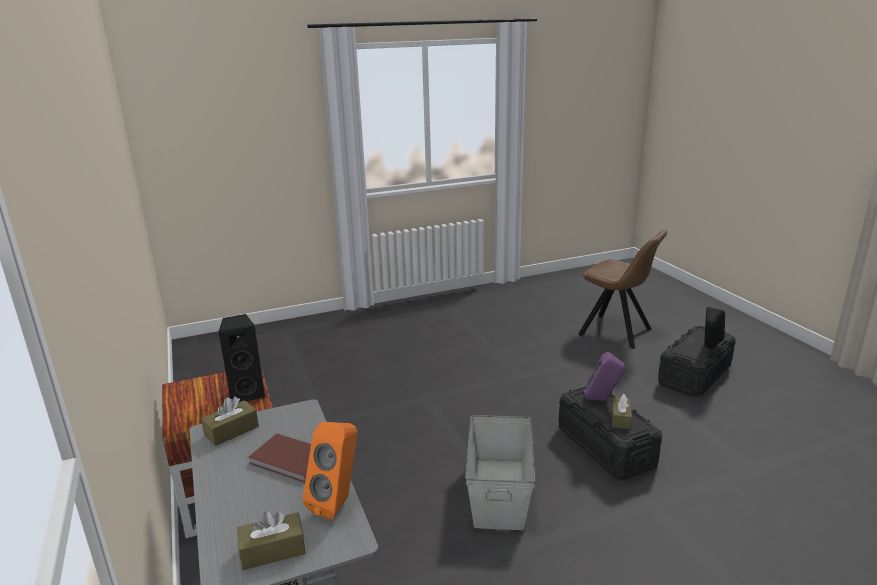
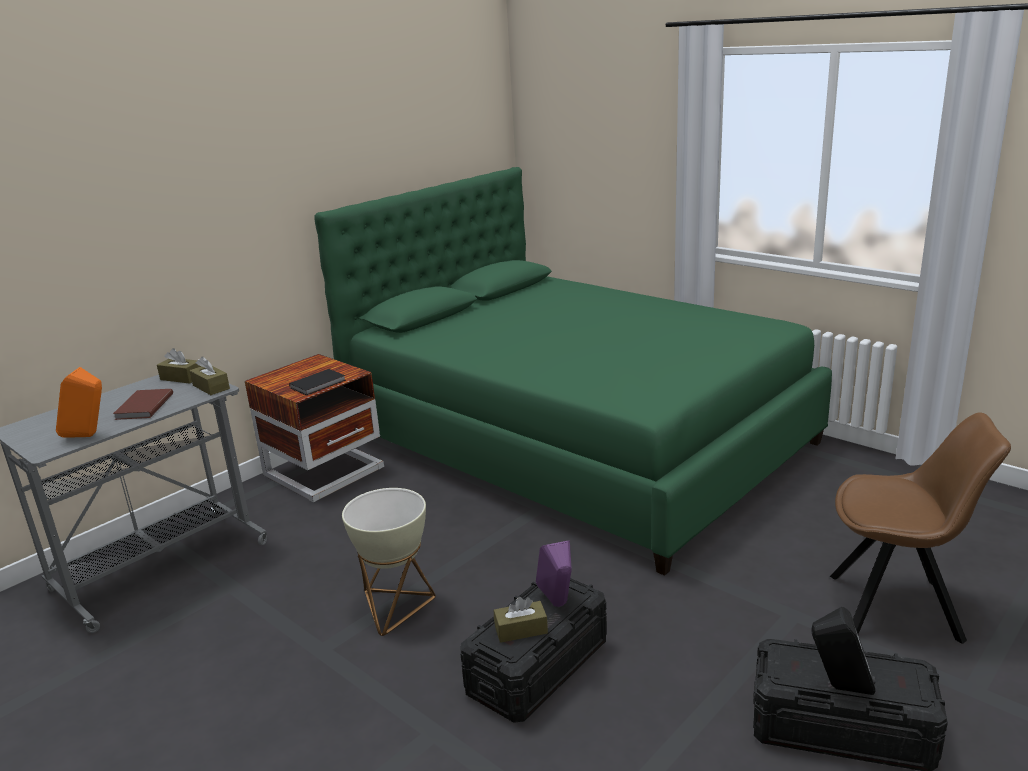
camera: 65 degrees right, 0 degrees up
black speaker [218,314,266,402] -> black book [289,369,346,396]
brown tissue box [237,511,306,570] -> brown tissue box moved to [190,356,230,395]
grey storage box [465,415,535,530] -> planter [342,488,436,636]
brown chair [578,230,667,349] -> brown chair turned 90 degrees counterclockwise [830,413,1011,644]
none -> green bed [314,167,832,576]

